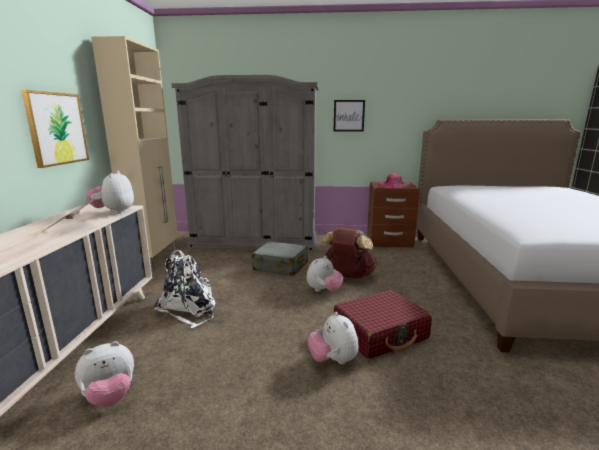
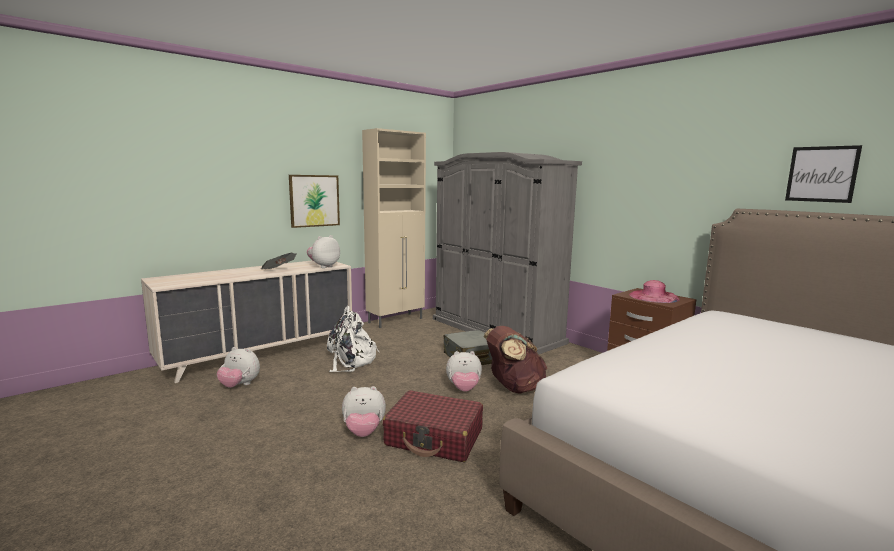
camera: 45 degrees right, 5 degrees down
plush toy [308,312,359,365] -> plush toy turned 120 degrees counterclockwise [342,386,386,437]
picture [334,100,365,132] -> picture moved to [785,145,862,203]

